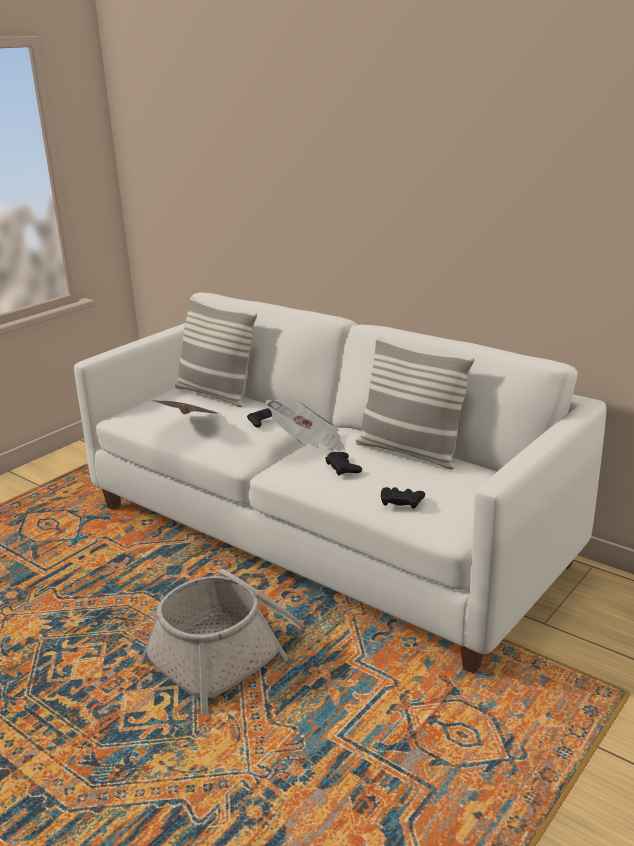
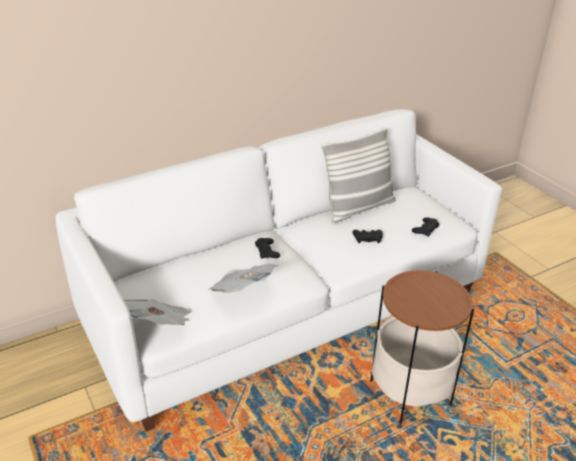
camera: 70 degrees left, 10 degrees up
basket [140,568,303,715] -> side table [370,270,474,424]
pillow [175,296,257,407] -> none
newspaper [265,399,346,451] -> newspaper moved to [124,299,192,325]

